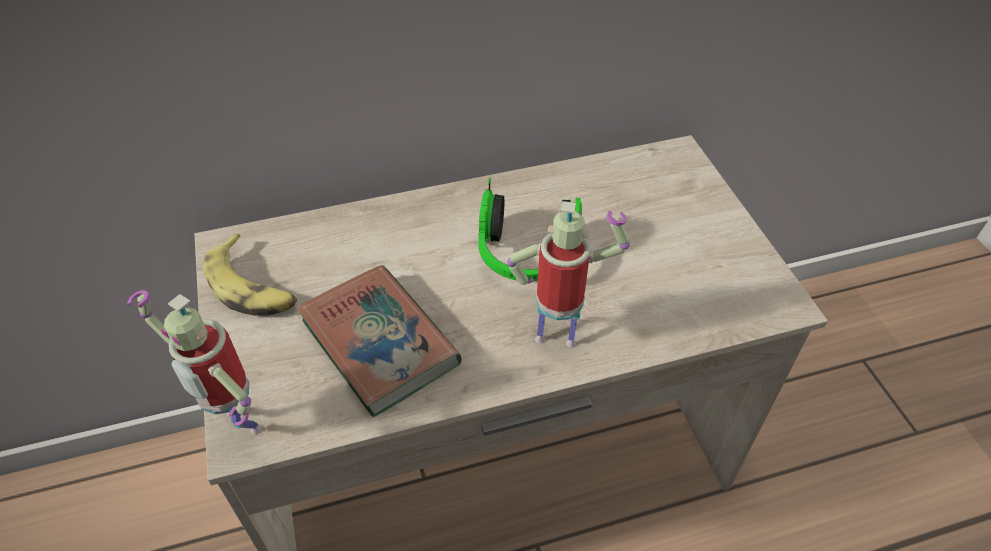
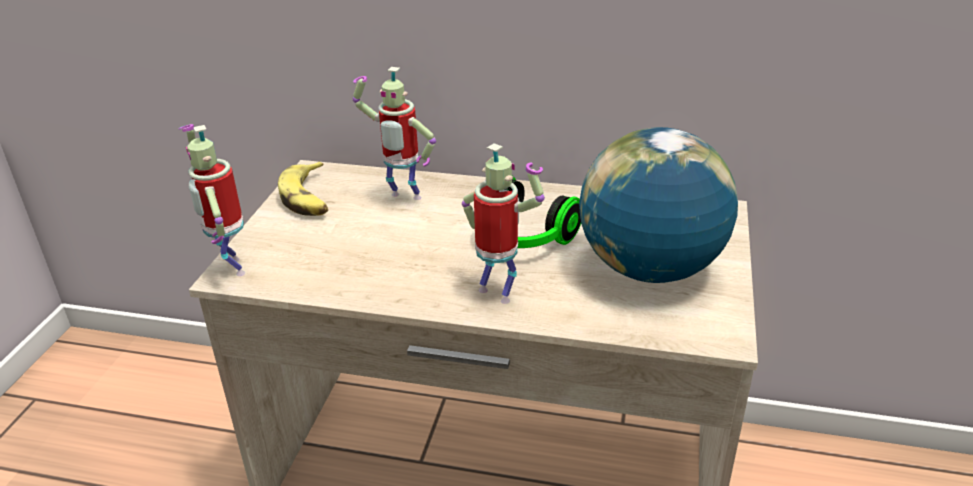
camera: 30 degrees right, 15 degrees down
book [296,265,462,417] -> none
none -> toy robot [353,67,436,200]
none -> globe [579,127,738,283]

